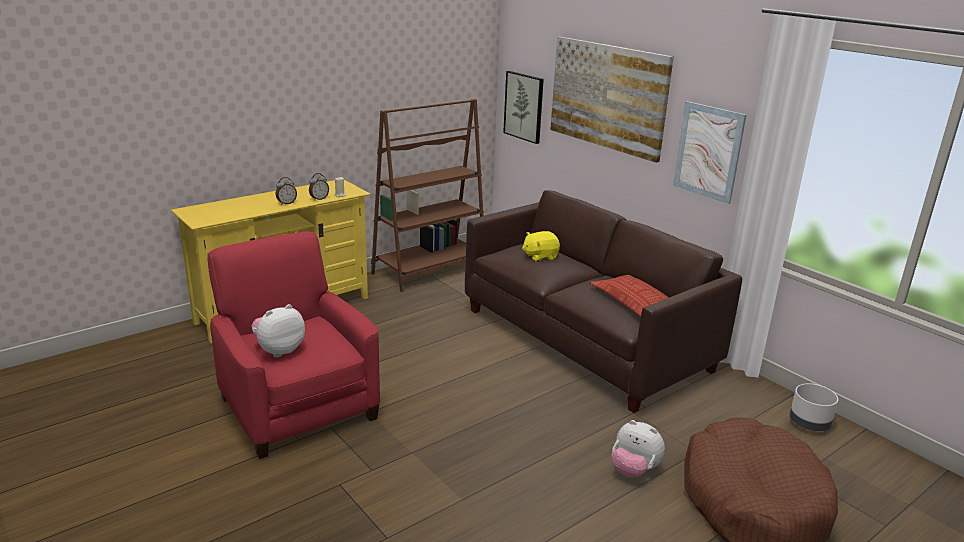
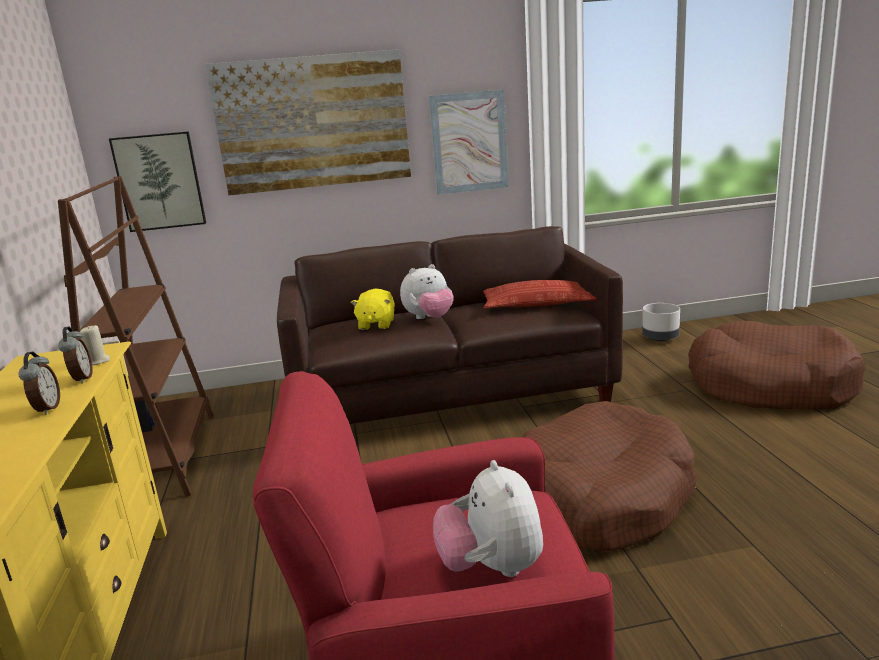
camera: 60 degrees left, 5 degrees down
plush toy [612,420,665,478] -> plush toy moved to [400,264,454,319]
none -> brown dog bed [523,401,697,552]

